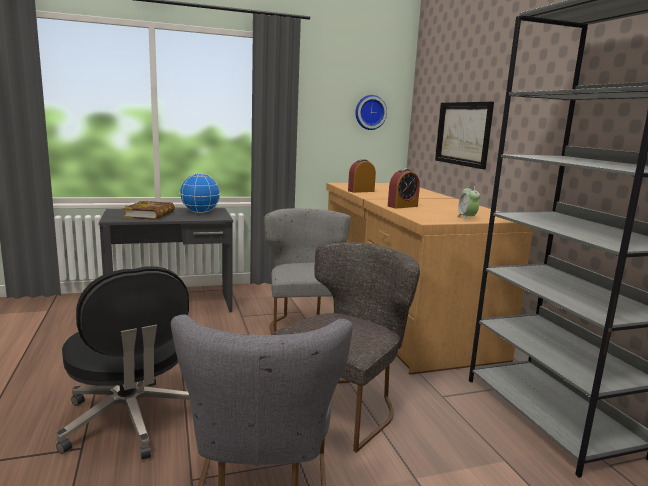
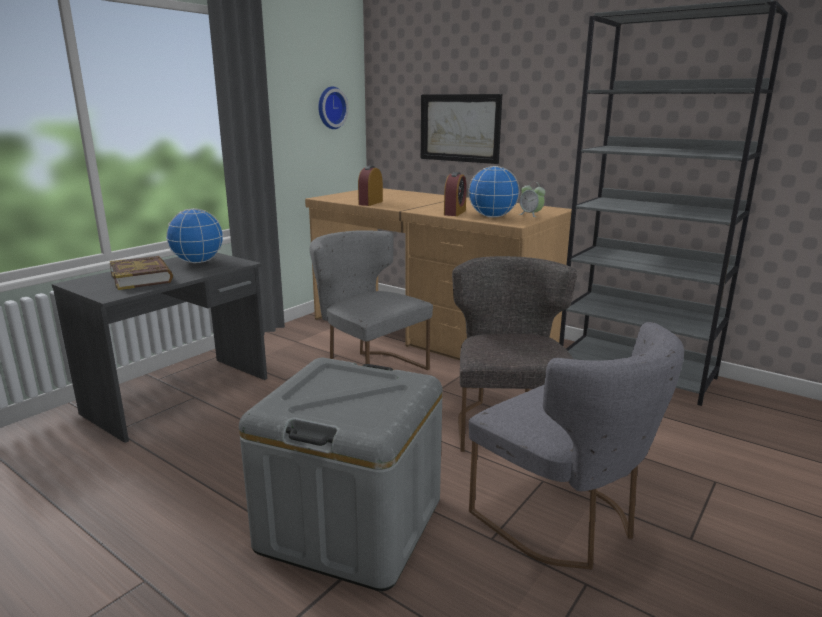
camera: 35 degrees left, 5 degrees up
black office chair [56,266,190,460] -> grey storage box [239,357,443,591]
none -> globe [468,166,520,218]

